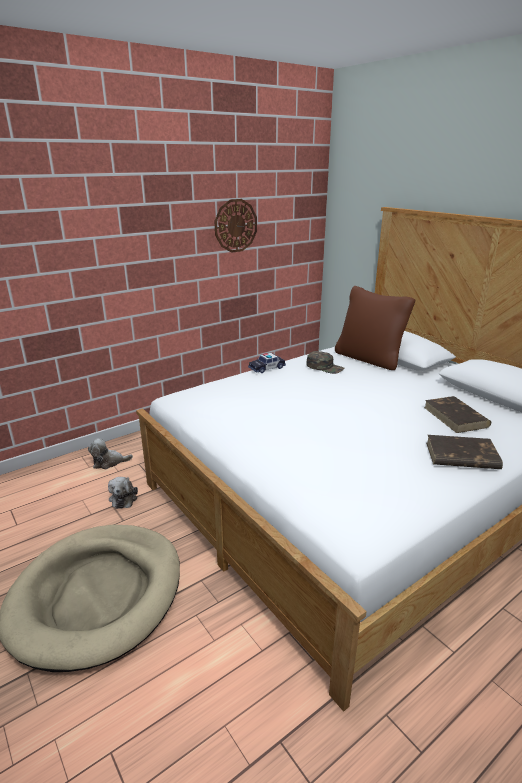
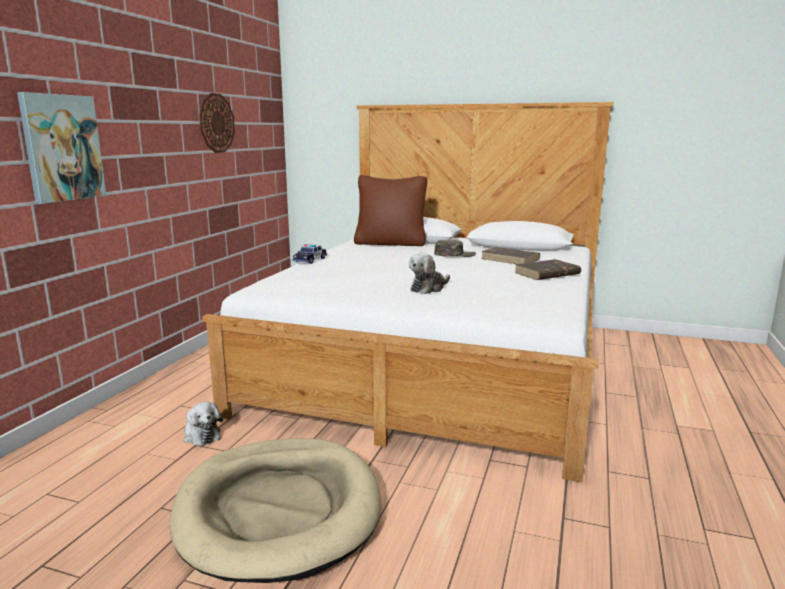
camera: 35 degrees left, 10 degrees down
plush toy [88,438,133,469] -> plush toy moved to [409,253,450,294]
green cap [306,351,345,374] -> green cap moved to [434,240,476,257]
none -> picture [17,92,106,204]

